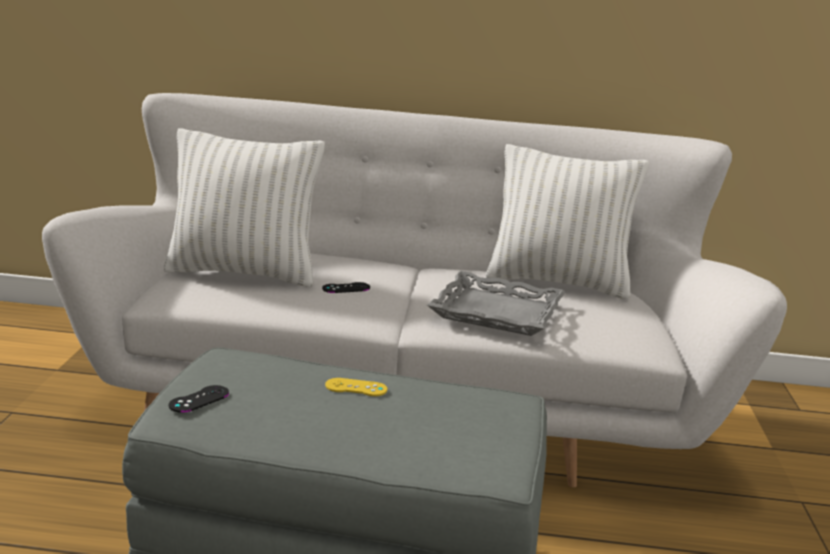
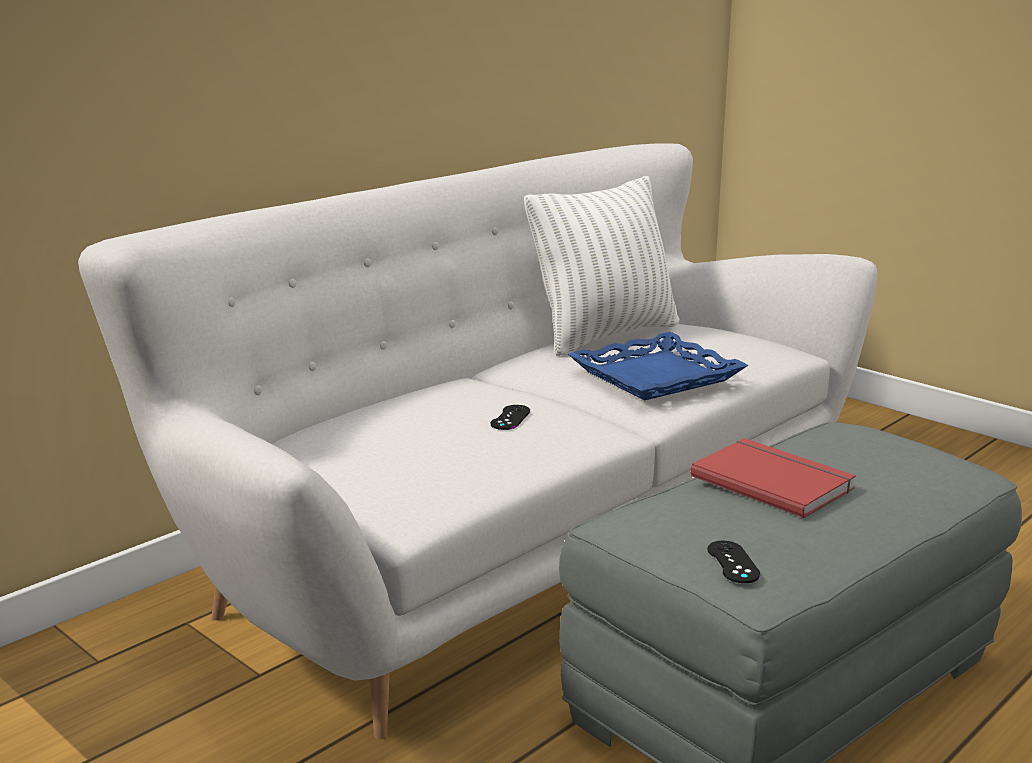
camera: 50 degrees left, 0 degrees up
white pillow [164,128,325,287] -> none
yellow game controller [325,378,387,396] -> red book [691,438,856,518]
grey tray [427,271,566,336] -> blue tray [568,332,748,400]

